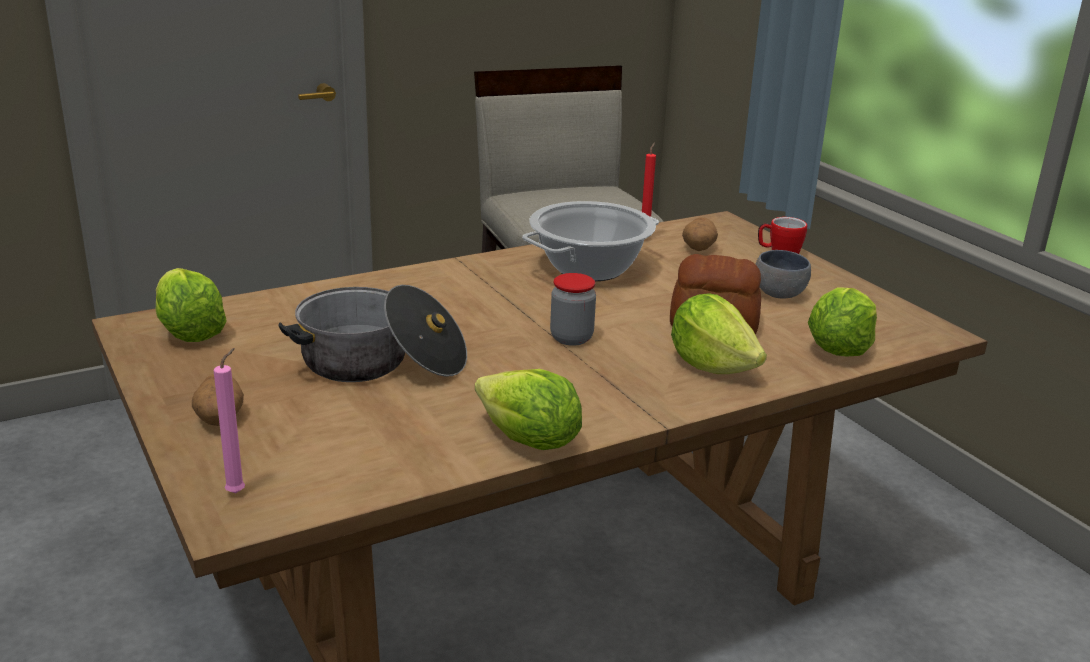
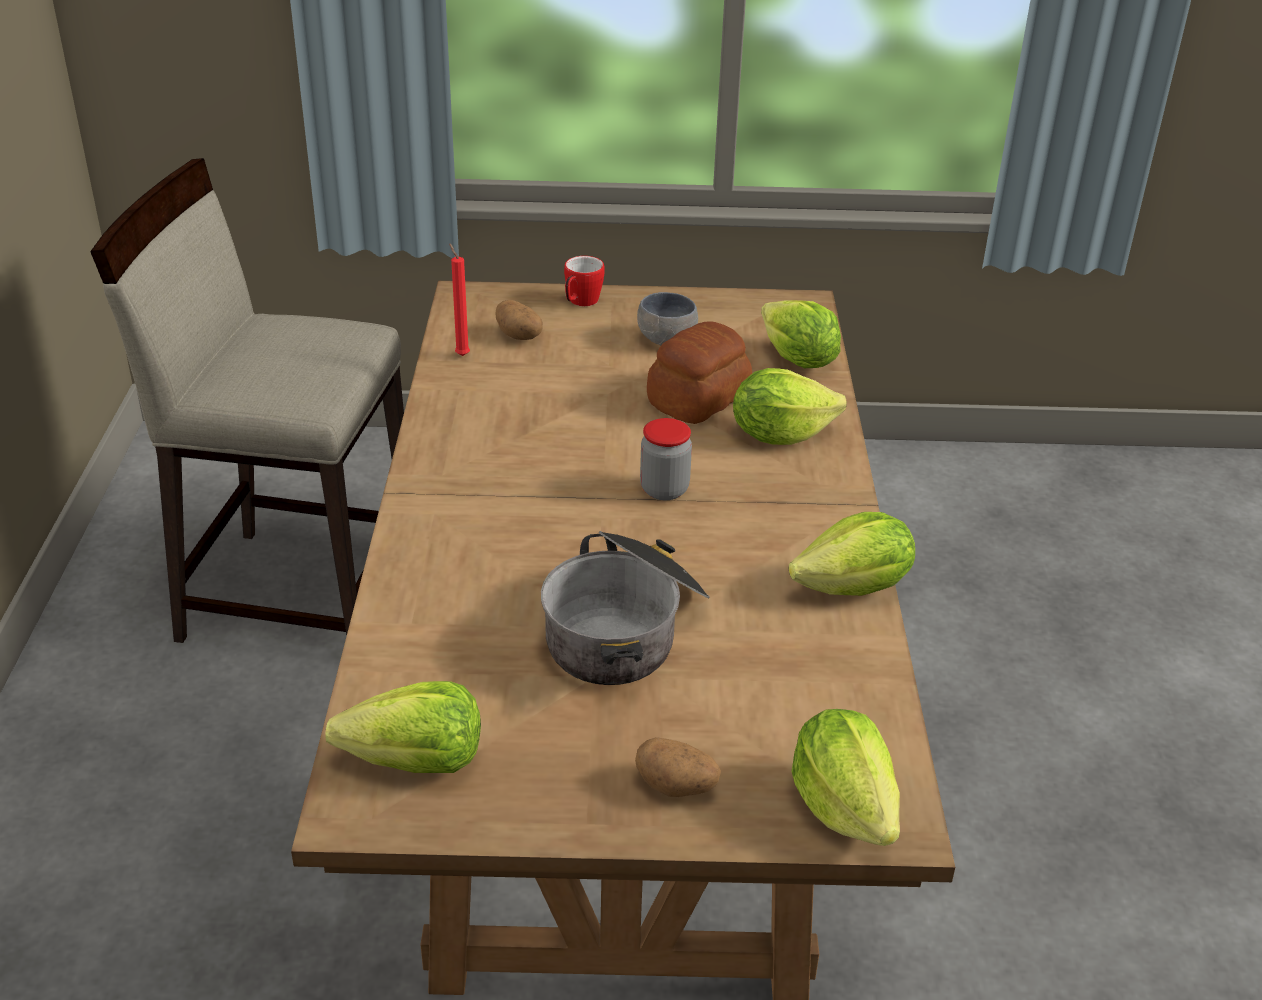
camera: 60 degrees left, 10 degrees up
pink candle [214,348,245,493] -> lettuce [792,709,900,846]
cooking pot [522,201,659,281] -> none

